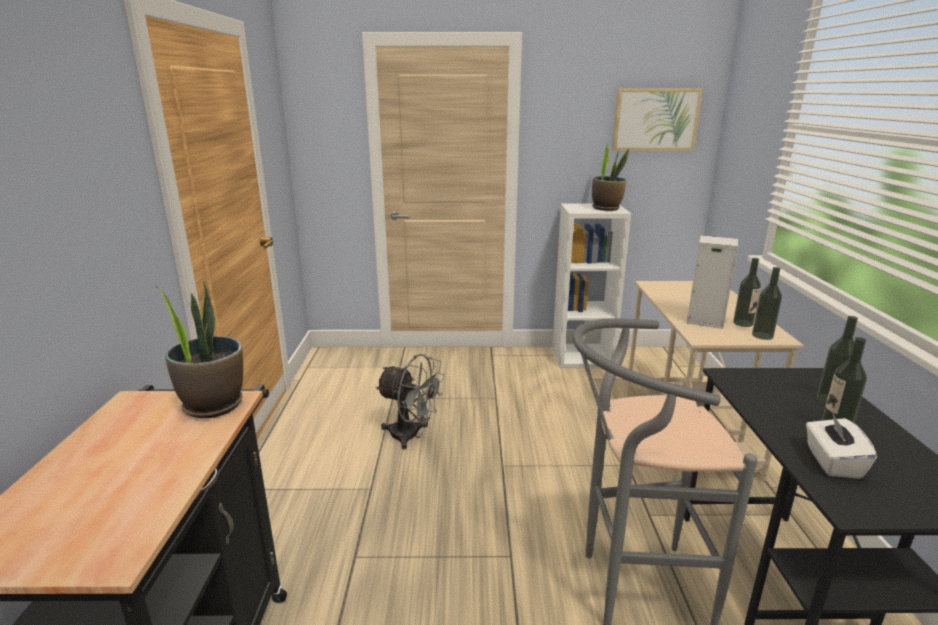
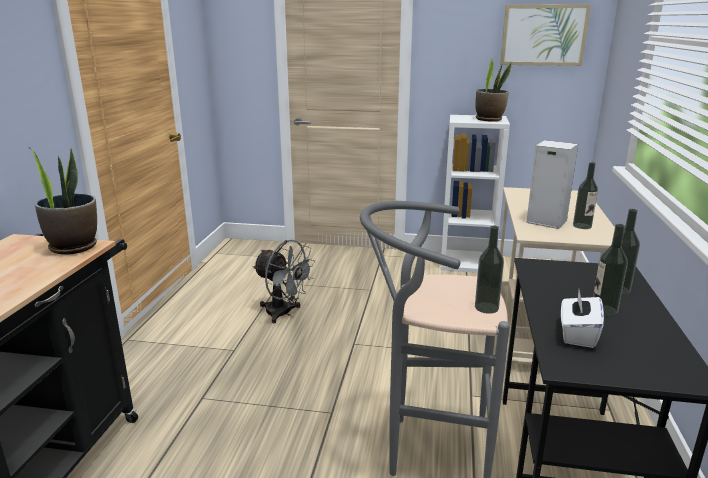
camera: 10 degrees right, 0 degrees up
bottle [752,267,782,340] -> bottle moved to [475,226,504,314]

